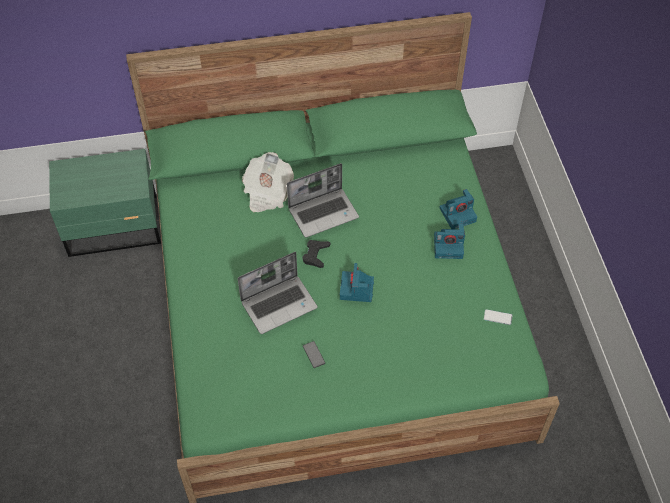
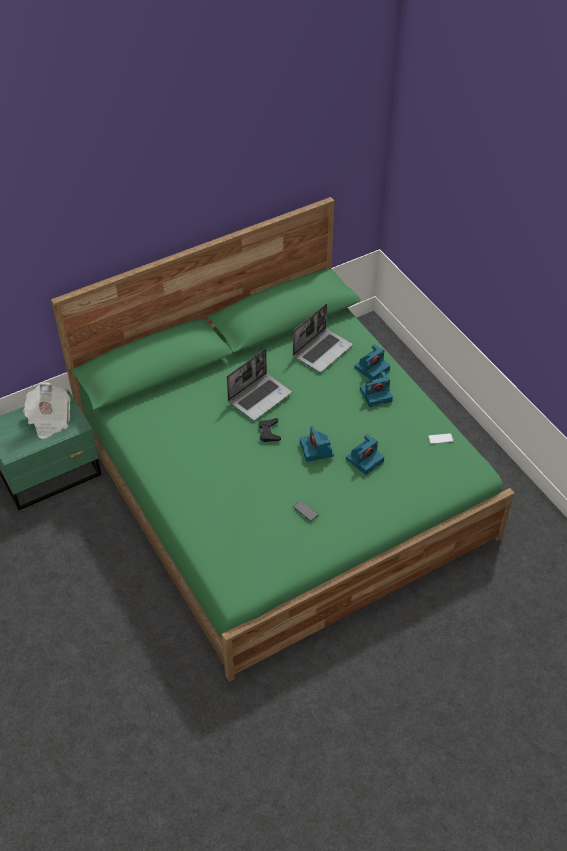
camera: 20 degrees left, 5 degrees down
laptop [238,252,318,334] -> laptop moved to [293,304,353,373]
newspaper [242,152,294,212] -> newspaper moved to [23,382,70,439]
none -> camera [346,434,384,475]

